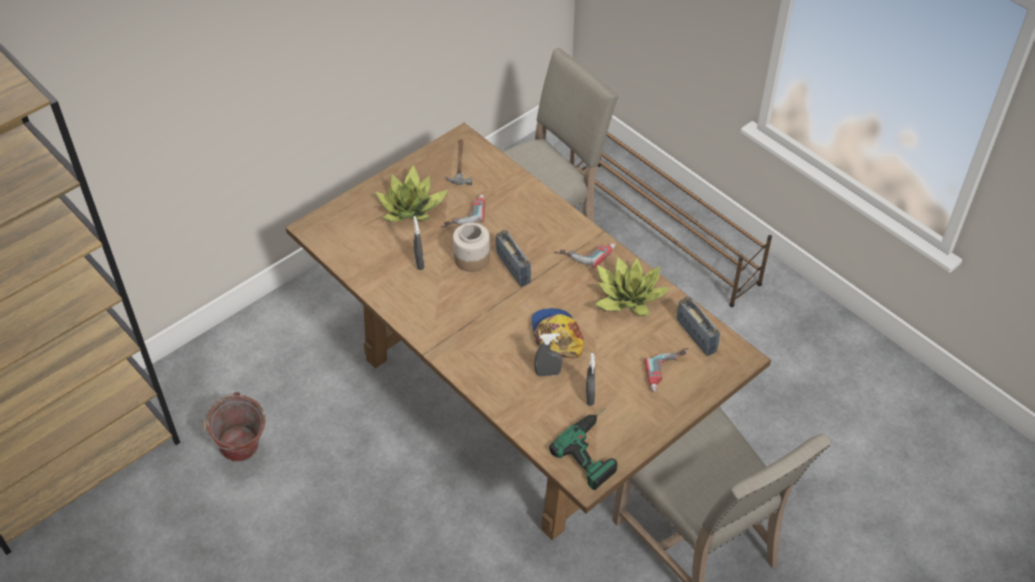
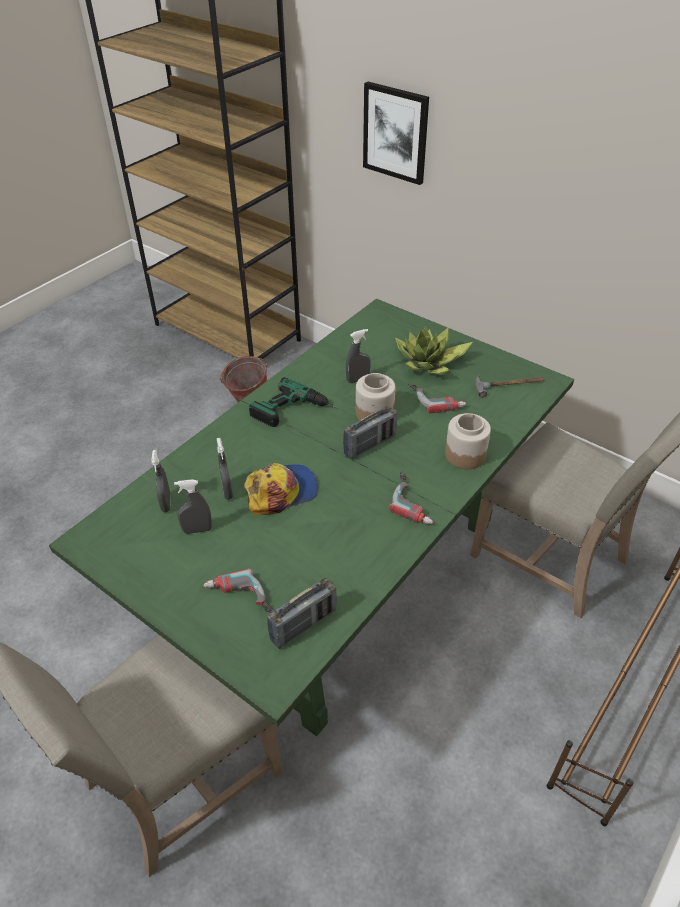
camera: 80 degrees right, 5 degrees down
brown dining table [286,123,771,540] -> green dining table [49,299,574,736]
power drill [549,408,618,490] -> power drill moved to [249,377,339,427]
potted plant [595,257,670,316] -> none
none -> grey spray bottle [151,450,171,512]
none -> picture [363,82,429,185]
none -> jar [445,413,491,469]

